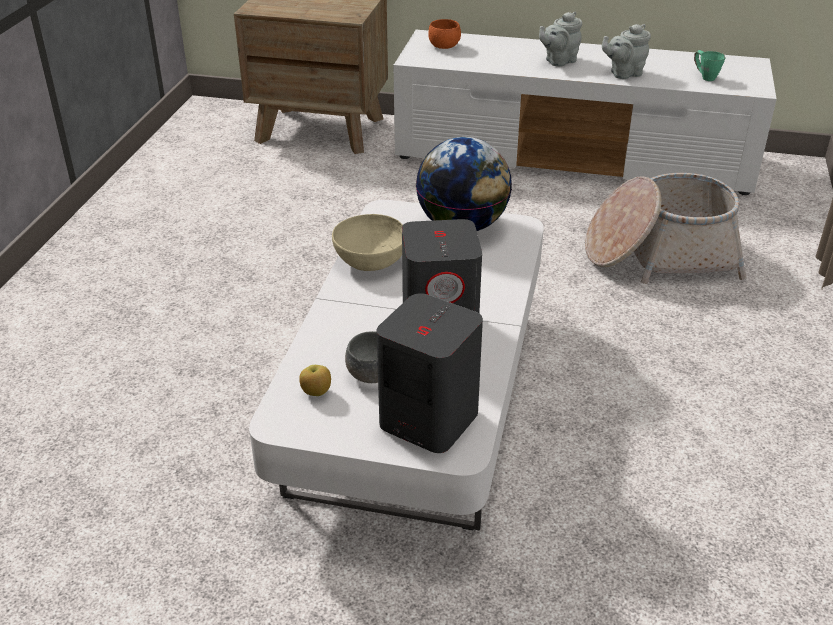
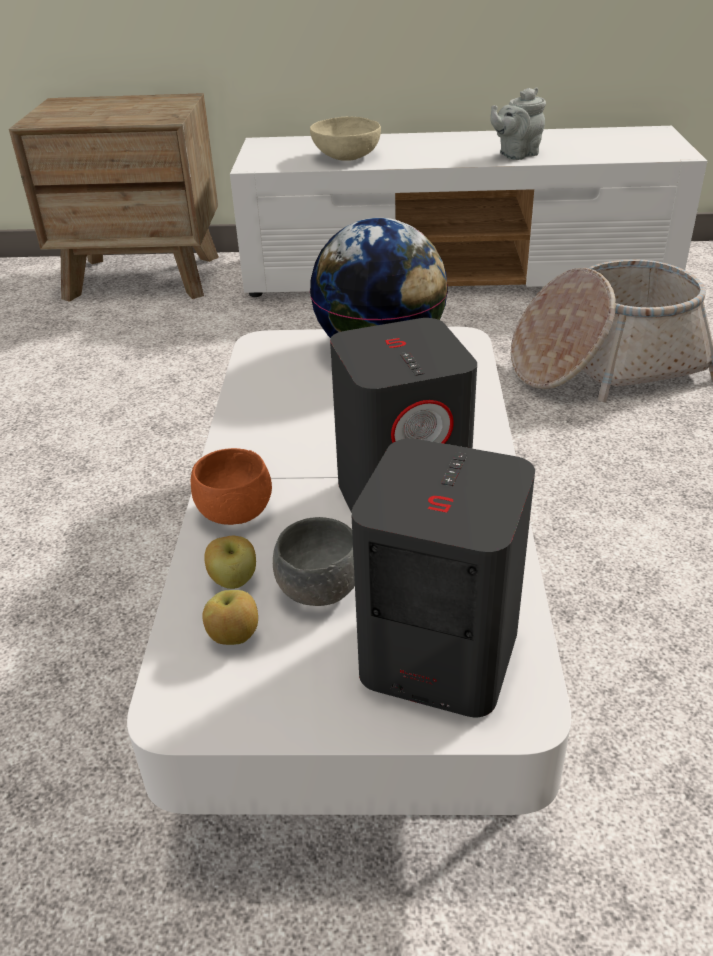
camera: 10 degrees left, 0 degrees up
beige bowl [332,214,403,271] -> beige bowl moved to [310,117,381,161]
orange bowl [428,19,461,49] -> orange bowl moved to [191,448,272,525]
grey teapot [539,12,582,67] -> none
green mug [694,50,725,81] -> none
none -> apple [204,536,256,589]

